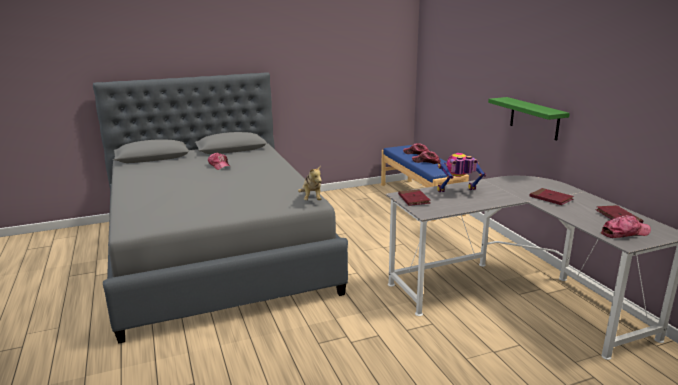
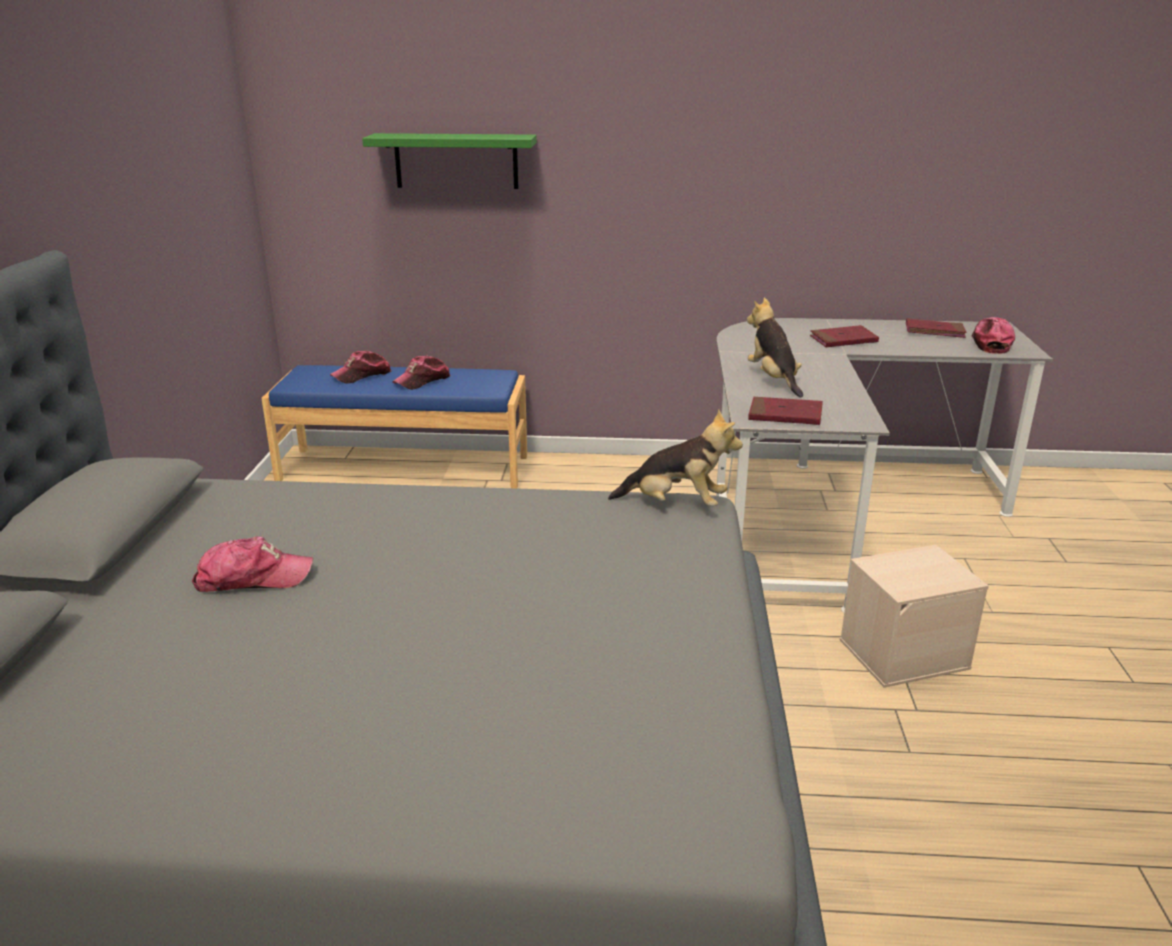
camera: 65 degrees left, 5 degrees up
toy robot [437,153,486,192] -> plush toy [747,298,803,397]
green shelf [488,97,570,141] -> green shelf moved to [362,133,537,189]
none -> beige storage box [840,545,989,688]

